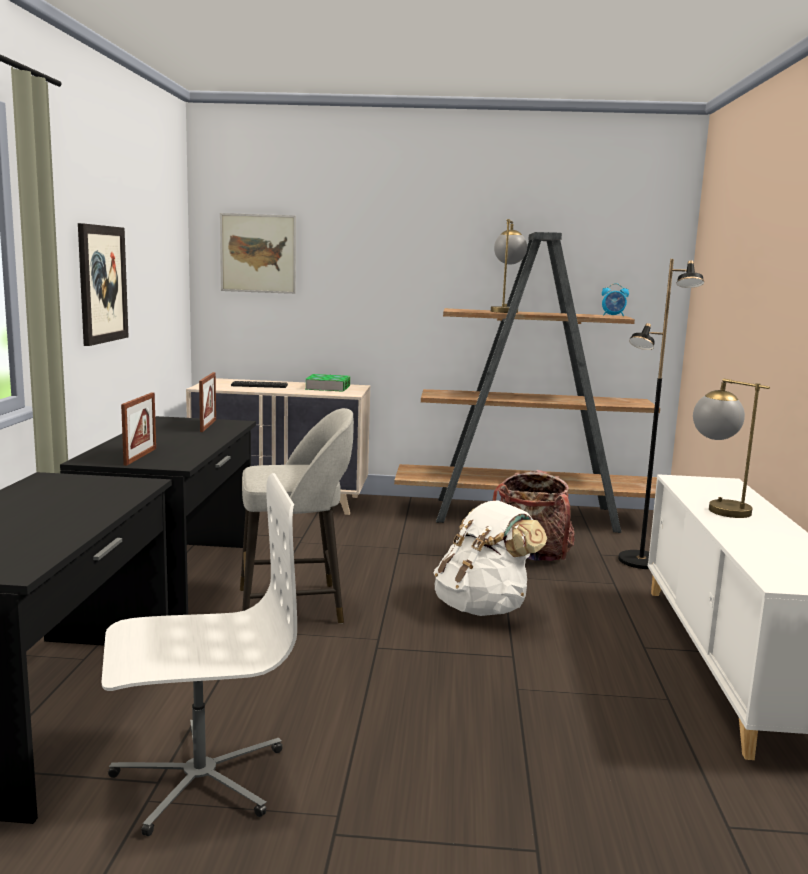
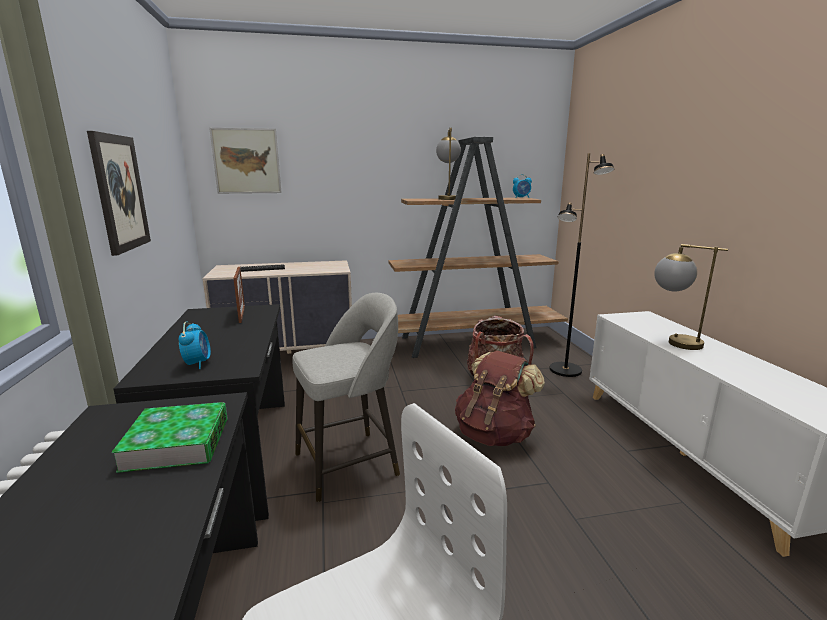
camera: 15 degrees left, 5 degrees up
picture frame [121,392,156,466] -> alarm clock [178,322,211,369]
book [305,374,351,392] -> book moved to [111,402,228,473]
white backpack [434,500,547,616] -> brown backpack [455,351,545,446]

